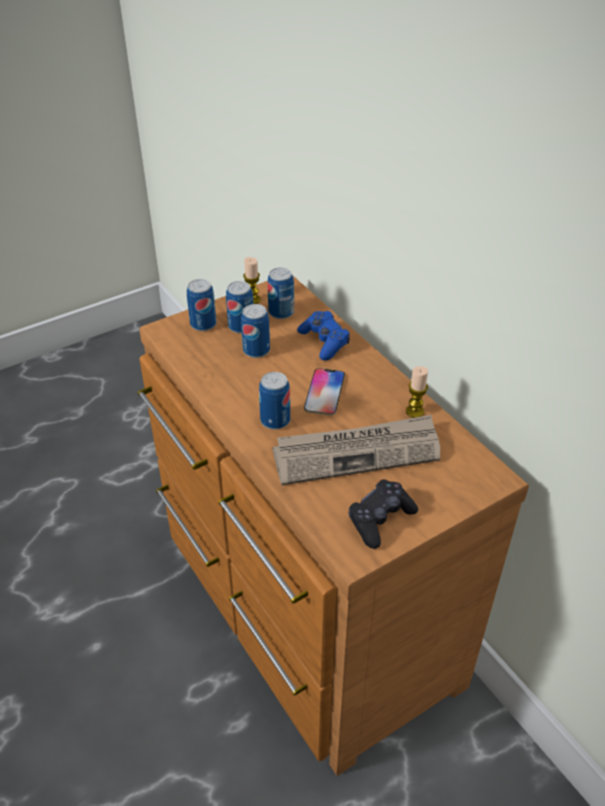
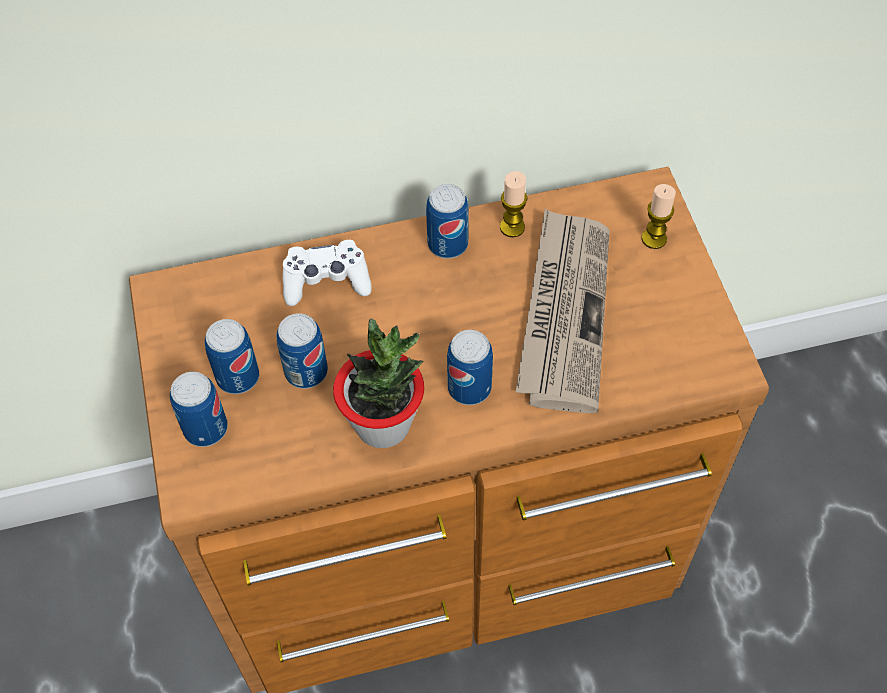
camera: 70 degrees left, 15 degrees up
candle [243,257,261,304] -> candle moved to [642,184,676,249]
can [267,267,294,319] -> can moved to [426,184,469,259]
blue game controller [297,311,350,361] -> white game controller [283,240,372,306]
phone [304,368,345,415] -> none
black game controller [348,479,418,549] -> none
none -> potted plant [333,318,424,448]

